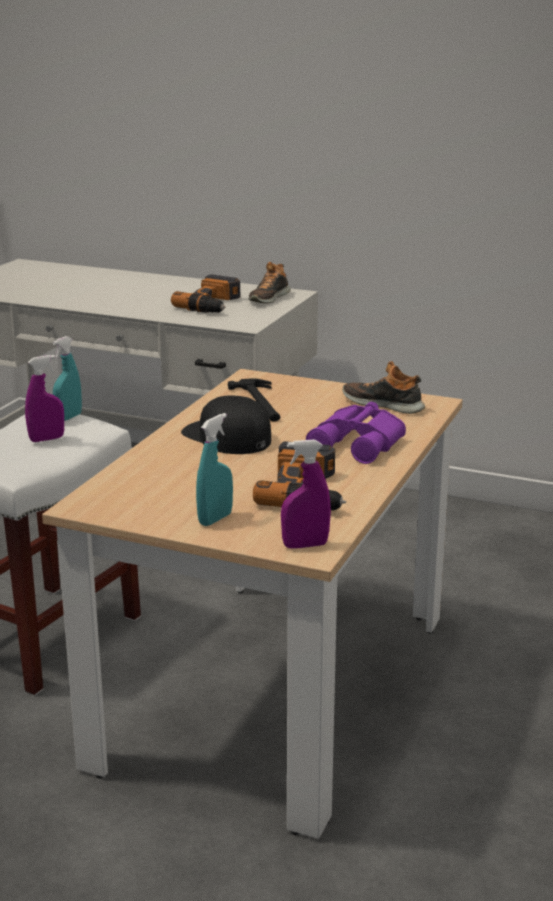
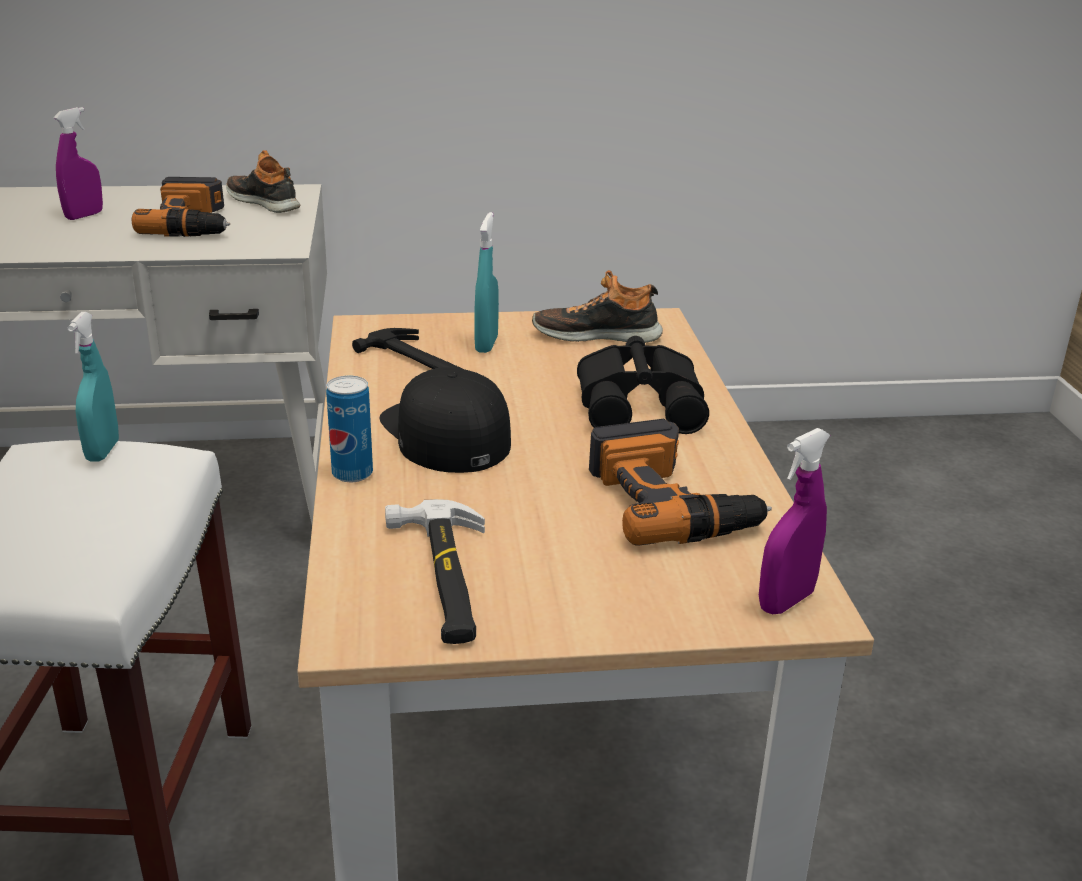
camera: 30 degrees left, 5 degrees up
purple spray bottle [25,355,64,442] -> purple spray bottle moved to [53,107,103,220]
black cap [181,395,271,454] -> black cap turned 45 degrees clockwise [380,367,511,473]
turquoise spray bottle [196,413,233,526] -> turquoise spray bottle moved to [475,212,499,353]
shoe [248,262,291,303] -> shoe turned 135 degrees clockwise [226,150,300,213]
purple binoculars [306,402,406,464] -> black binoculars [577,336,709,434]
none -> can [326,375,373,482]
none -> hammer [385,499,485,644]

